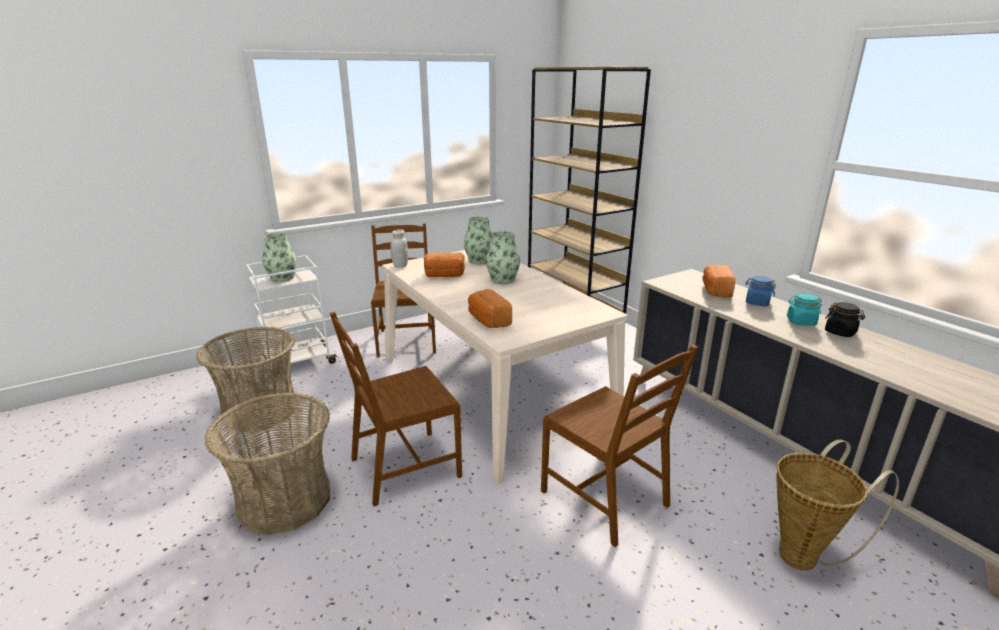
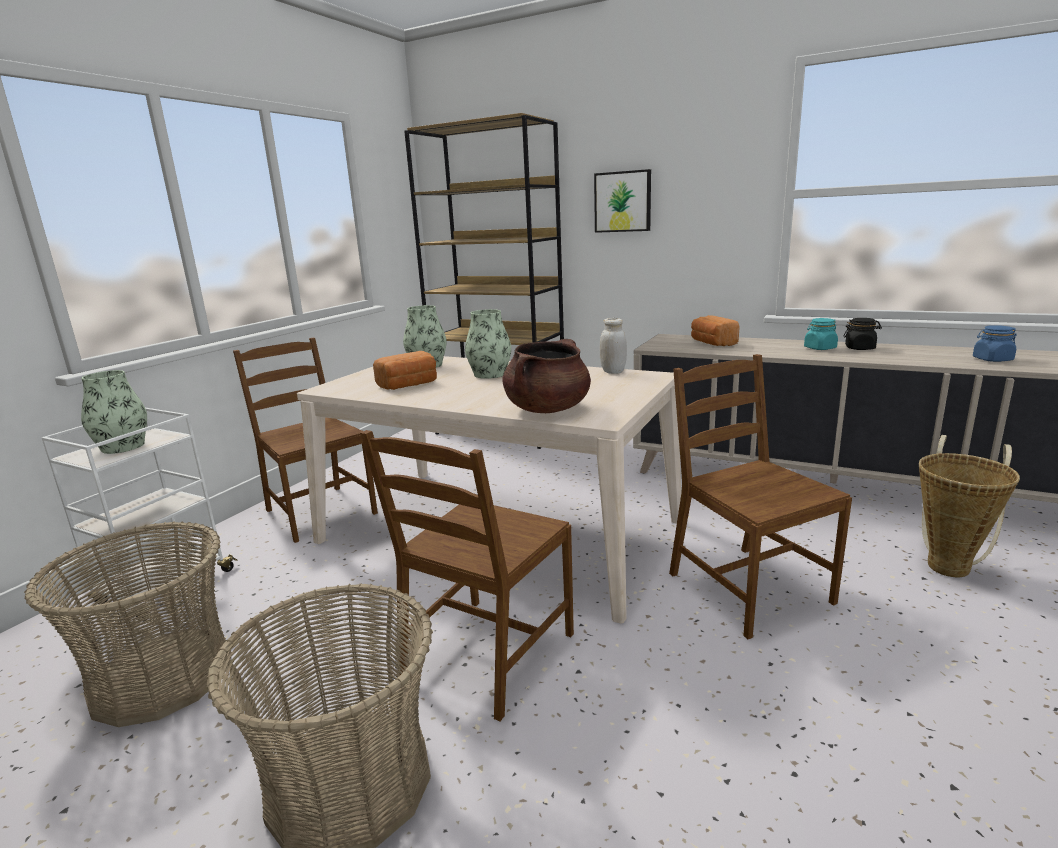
camera: 30 degrees left, 5 degrees down
white jar [391,229,408,268] -> white jar moved to [600,318,627,374]
bread [468,289,512,328] -> brown cooking pot [502,339,591,413]
brown chair [541,345,698,547] -> brown chair turned 135 degrees counterclockwise [669,354,852,639]
blue jar [745,276,776,306] -> blue jar moved to [973,325,1017,362]
none -> picture [594,169,651,233]

